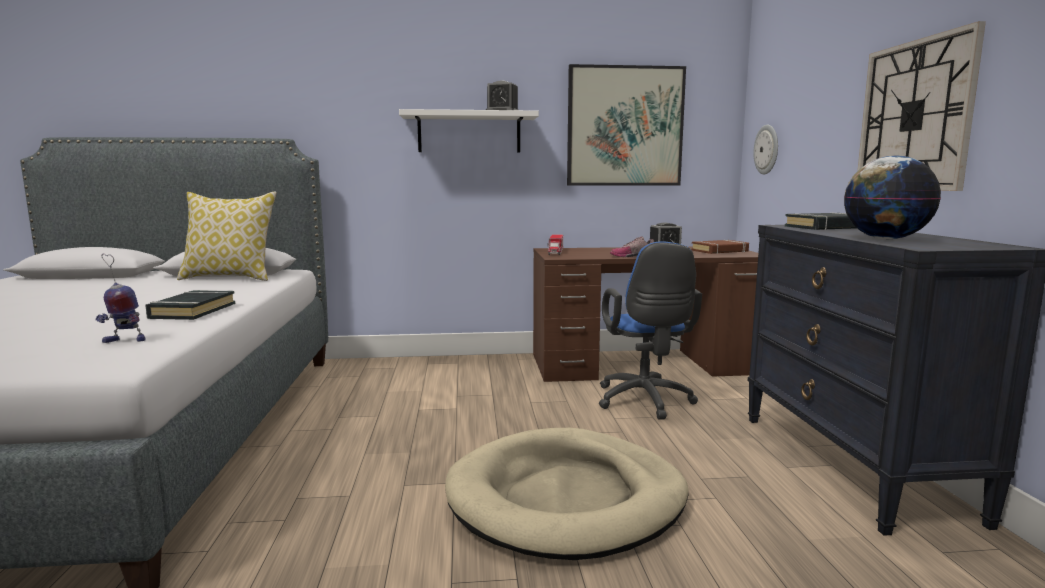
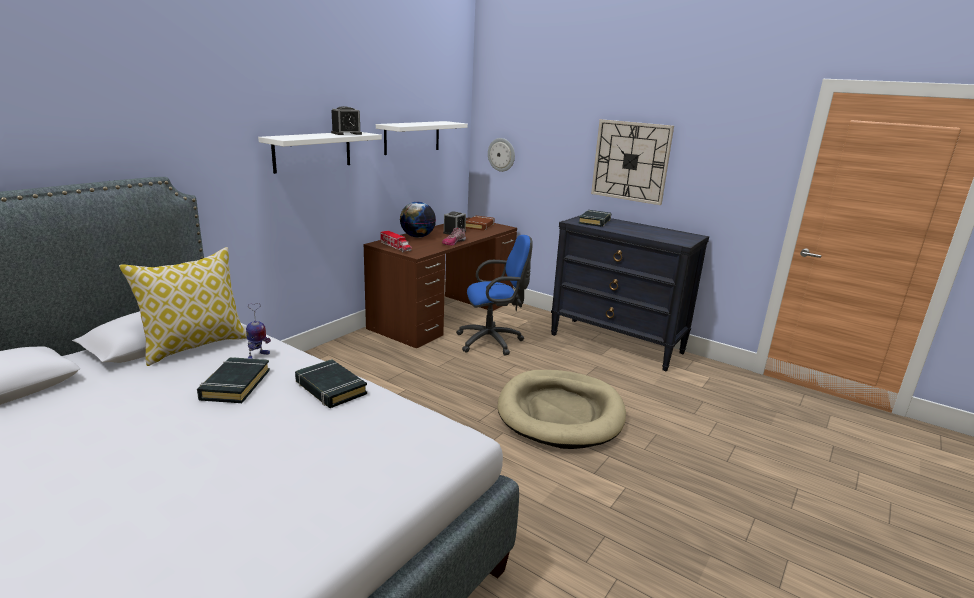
camera: 50 degrees left, 10 degrees up
toy robot [96,254,146,343] -> toy robot moved to [246,303,271,359]
picture [567,64,686,186] -> white shelf [376,121,468,155]
blue office chair [599,241,702,420] -> blue office chair turned 45 degrees counterclockwise [456,235,533,355]
globe [844,155,941,239] -> globe moved to [400,201,436,238]
none -> black book [197,357,270,403]

